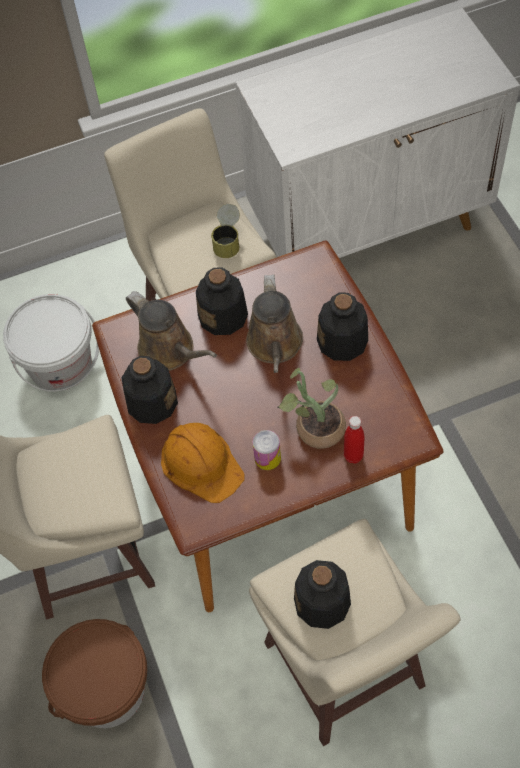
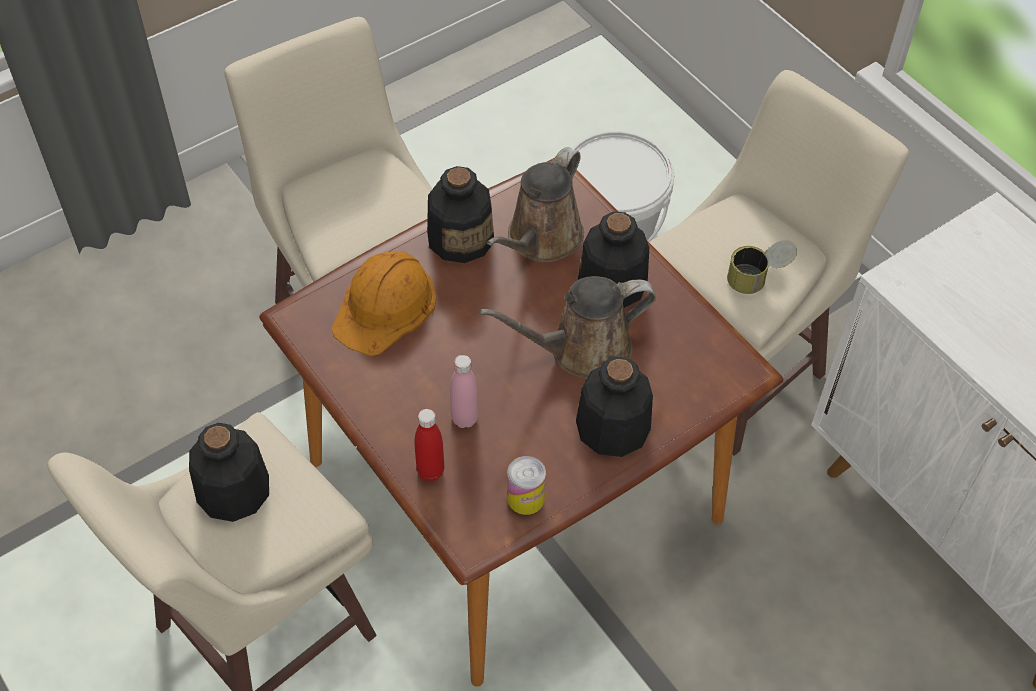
camera: 70 degrees right, 5 degrees down
brown bucket [42,619,147,728] -> none
can [253,430,281,470] -> can moved to [507,456,546,515]
potted plant [278,368,346,449] -> pink bottle [450,355,478,428]

